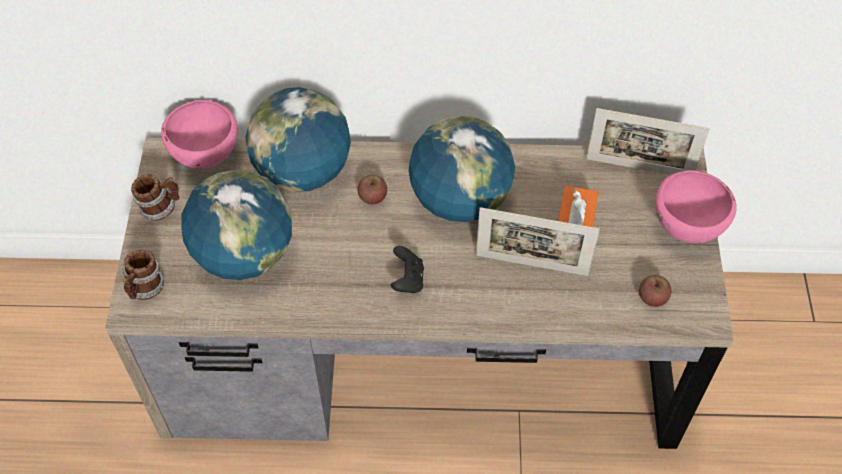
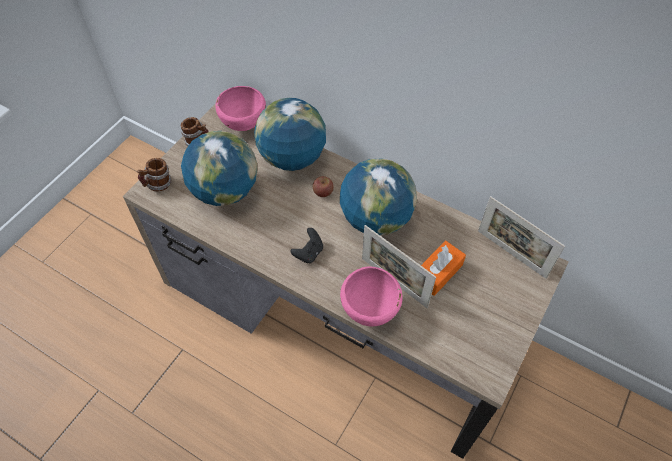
camera: 30 degrees right, 0 degrees up
apple [639,275,671,307] -> none
pink bowl [656,170,737,243] -> pink bowl moved to [340,266,403,326]

